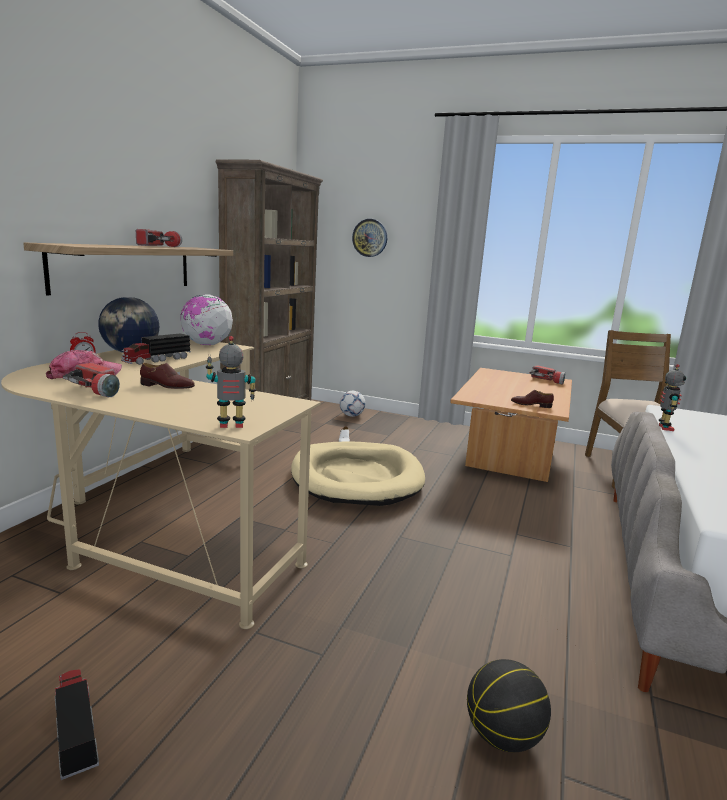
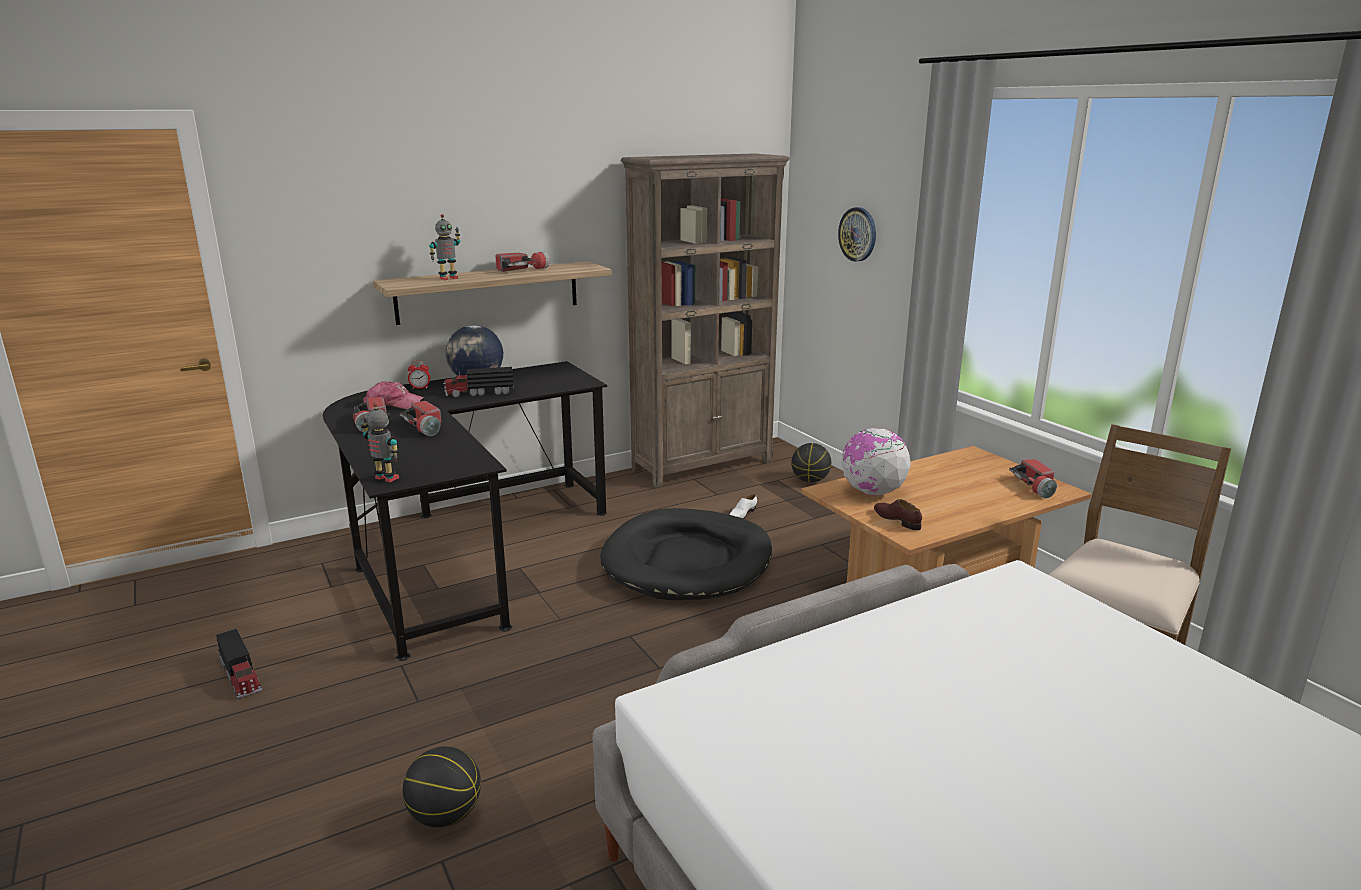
camera: 40 degrees right, 5 degrees up
beige desk [1,339,321,629] -> black desk [323,361,607,661]
toy truck [55,669,99,780] -> toy truck turned 135 degrees clockwise [216,629,262,699]
brown shoe [140,363,195,389] -> flashlight [400,401,441,436]
globe [180,295,233,345] -> globe moved to [841,428,911,496]
beige dog bed [291,441,425,506] -> black dog bed [600,508,772,600]
football [340,391,366,417] -> basketball [791,443,831,483]
toy robot [659,364,686,431] -> toy robot moved to [429,214,460,280]

